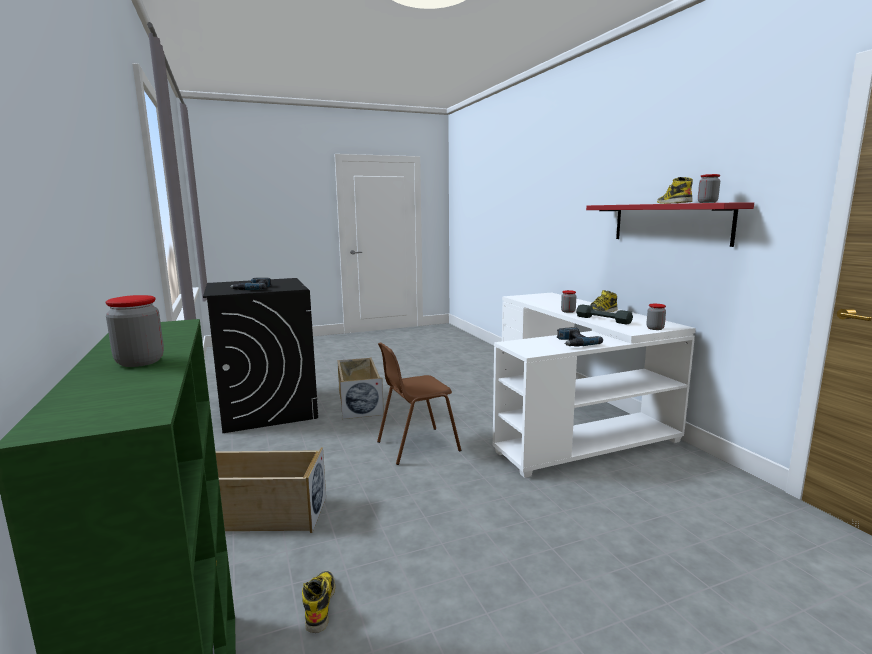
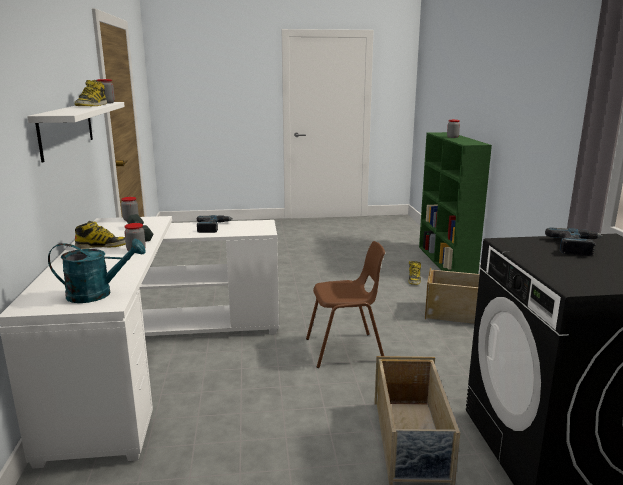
camera: 165 degrees left, 5 degrees up
red shelf [586,202,754,247] -> white shelf [27,102,125,163]
none -> turquoise watering can [48,238,146,303]

